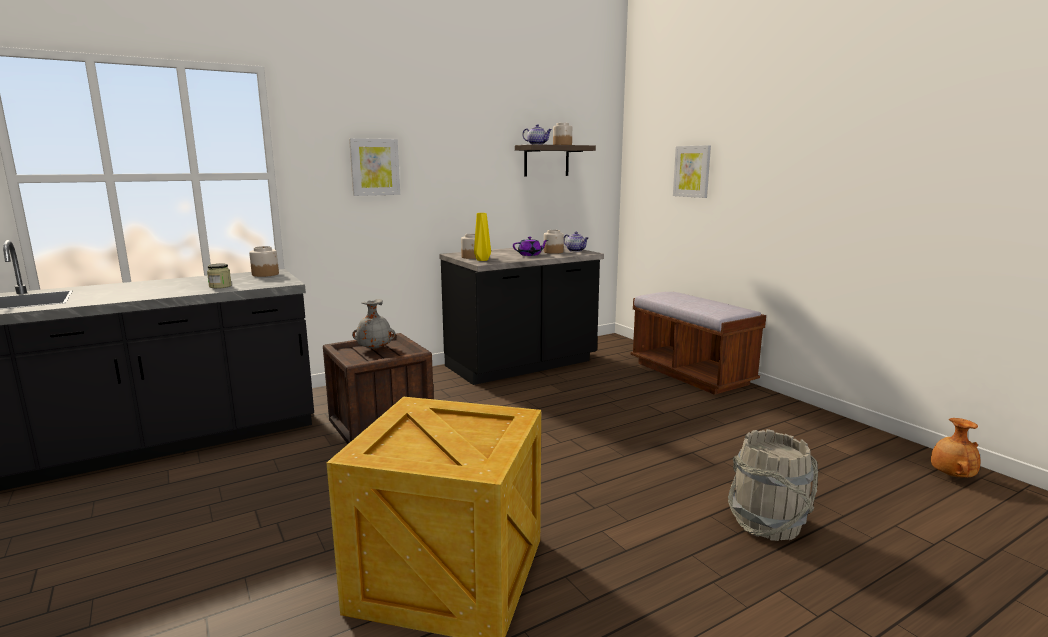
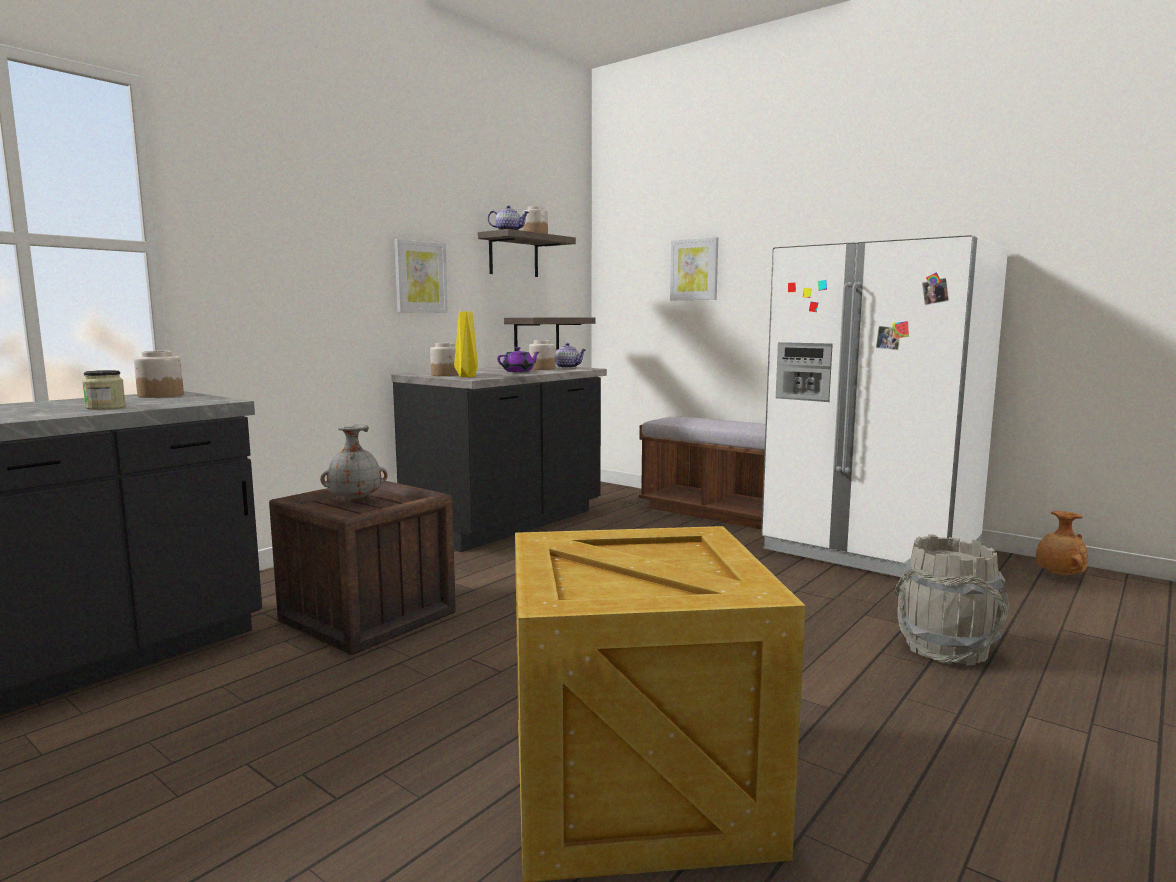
camera: 20 degrees left, 5 degrees down
picture [349,138,400,196] -> picture moved to [394,239,448,312]
none -> shelf [504,317,596,351]
none -> white fridge [761,235,1008,577]

